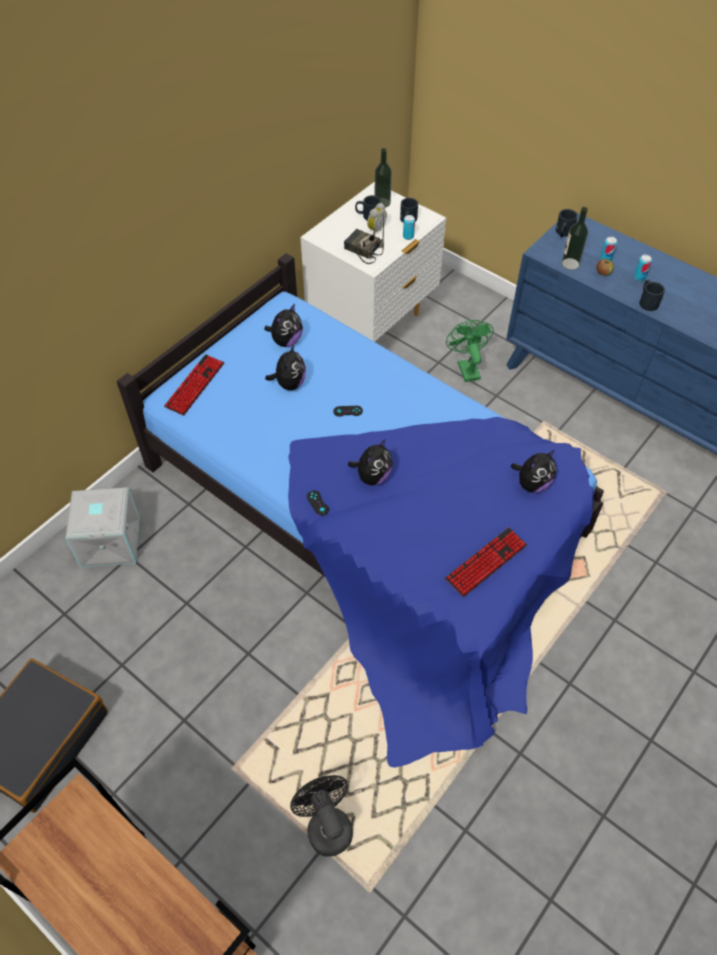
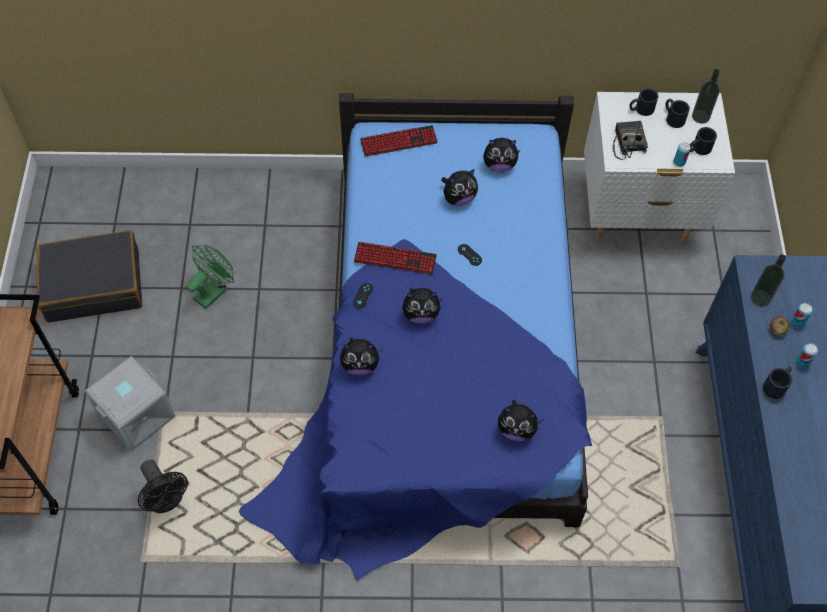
camera: 50 degrees right, 5 degrees up
grey storage box [65,485,140,567] -> grey storage box moved to [85,356,176,452]
black fan [290,775,353,857] -> black fan turned 120 degrees clockwise [138,460,188,513]
alarm clock [367,203,387,235] -> none
keyboard [445,527,527,597] -> keyboard moved to [354,242,437,275]
green fan [446,320,494,382] -> green fan moved to [187,245,234,309]
black mug [556,209,578,237] -> black mug moved to [629,88,658,116]
none -> plush toy [340,337,382,375]

